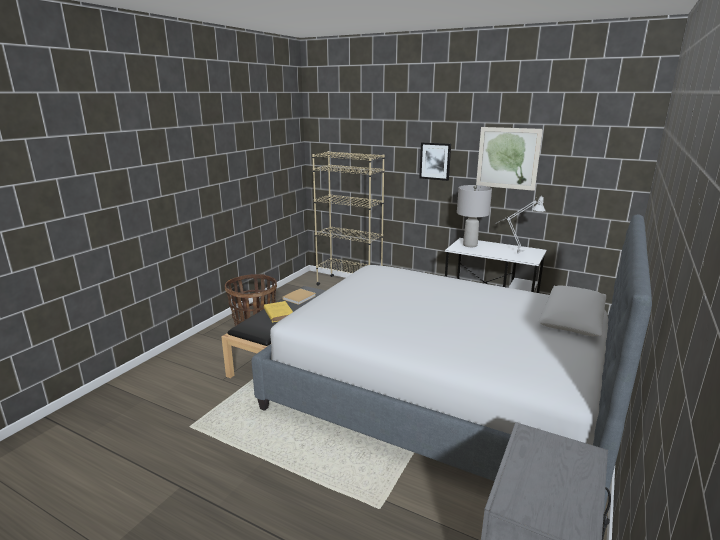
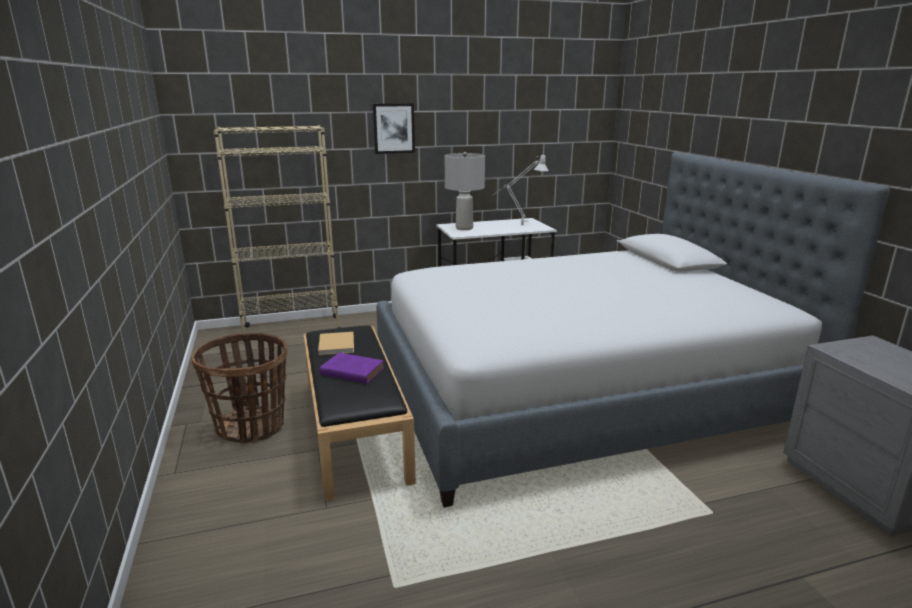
camera: 45 degrees left, 0 degrees up
yellow book [264,301,293,322] -> purple book [320,352,385,383]
picture [476,127,543,191] -> none

